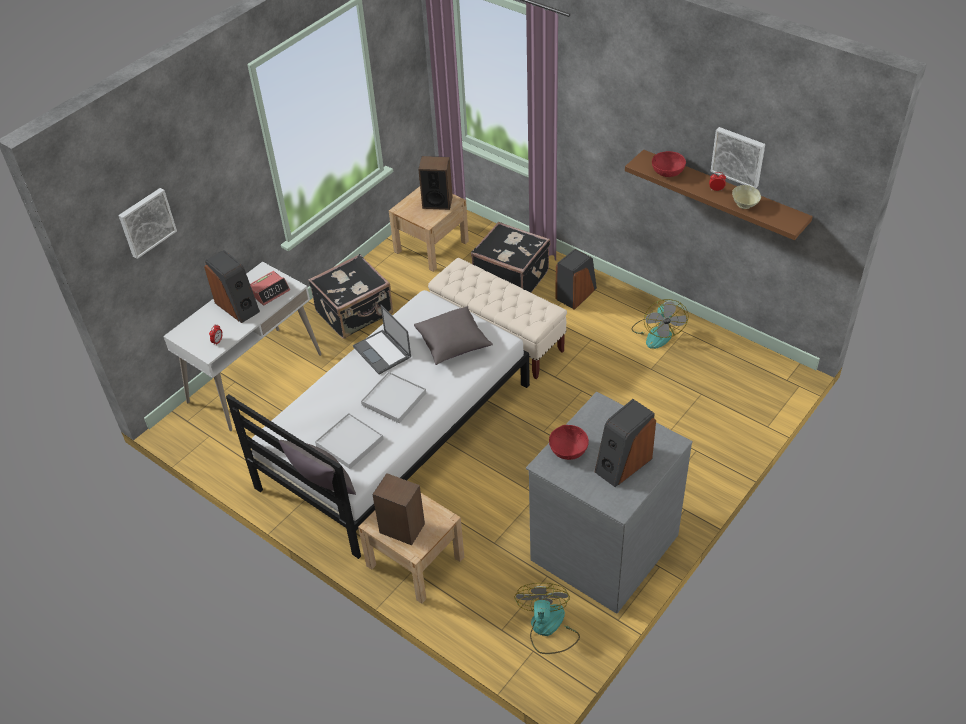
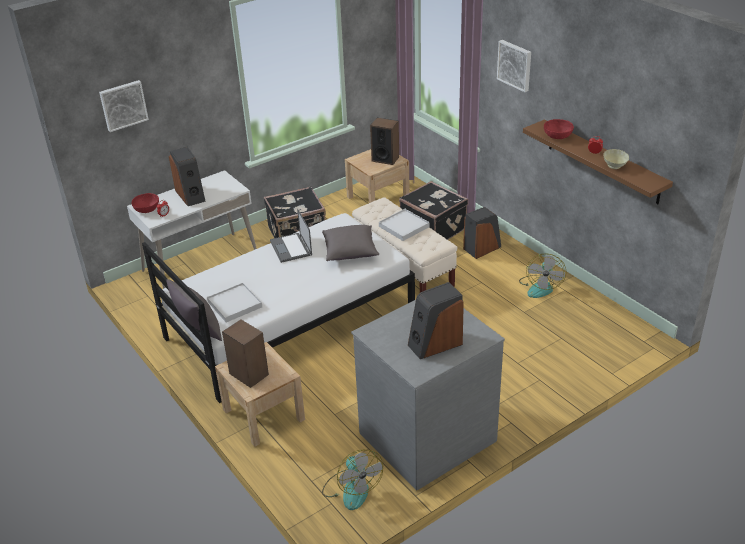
camera: 15 degrees right, 10 degrees down
alarm clock [250,271,290,306] -> none
white tray [361,371,426,423] -> white tray moved to [379,209,430,241]
fan [514,583,580,654] -> fan turned 135 degrees clockwise [322,449,383,510]
red bowl [549,425,589,460] -> red bowl moved to [131,193,159,213]
picture [710,127,765,188] -> picture moved to [497,40,531,92]

